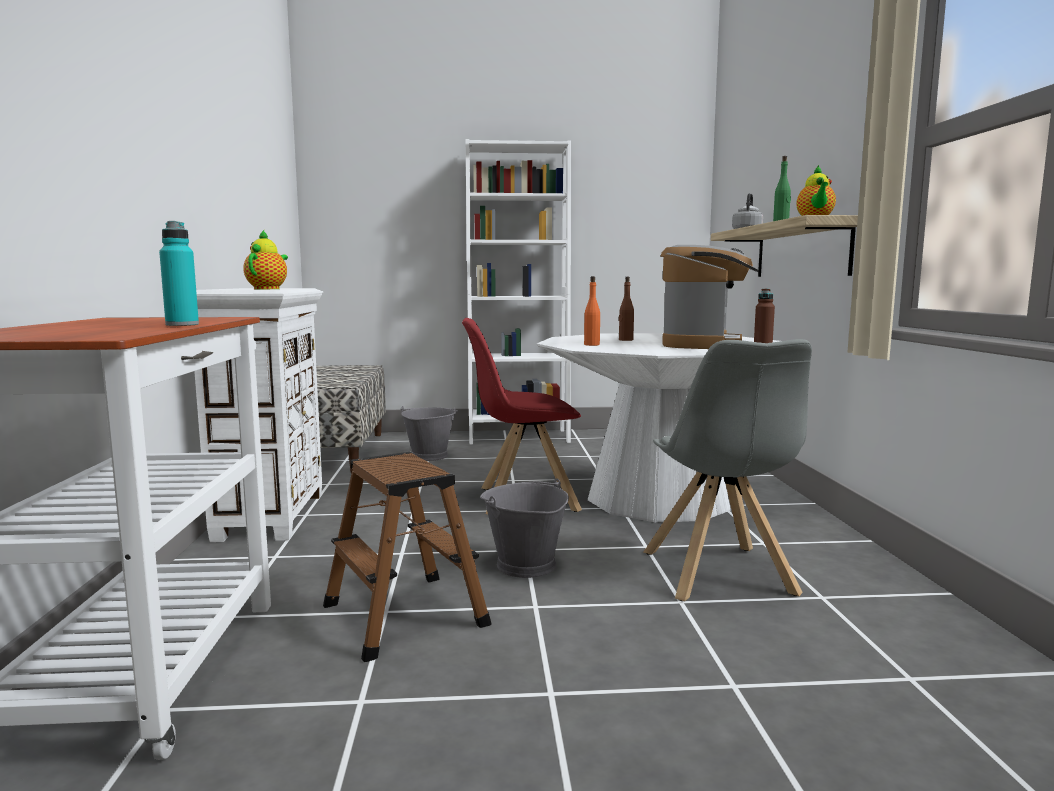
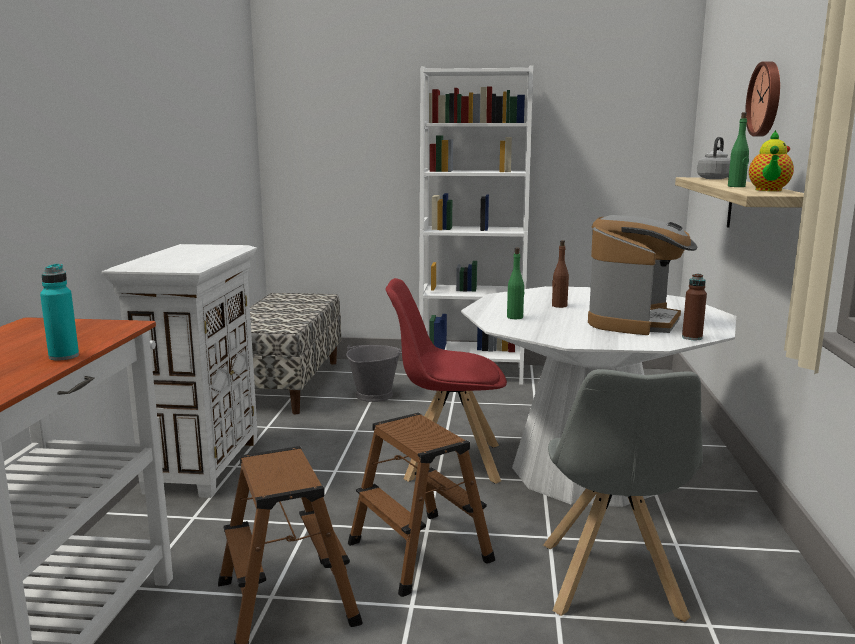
camera: 10 degrees right, 5 degrees up
teapot [243,230,288,290] -> none
grey bucket [480,478,569,578] -> brown step ladder [348,413,495,597]
orange bottle [584,276,600,346] -> green bottle [507,247,524,319]
none -> wall clock [745,61,780,136]

